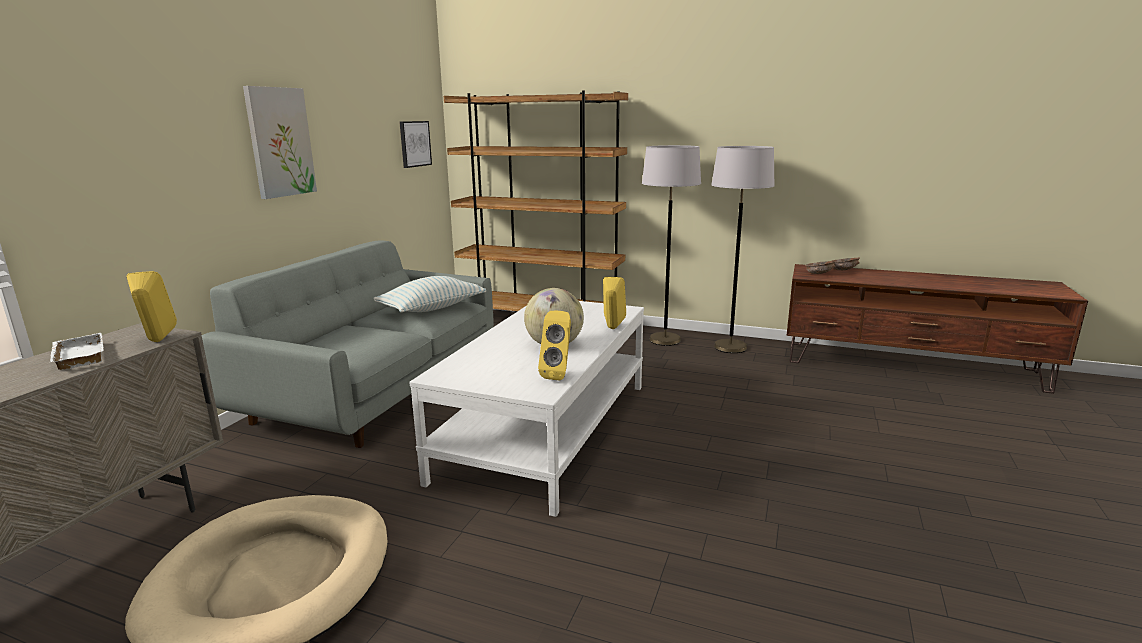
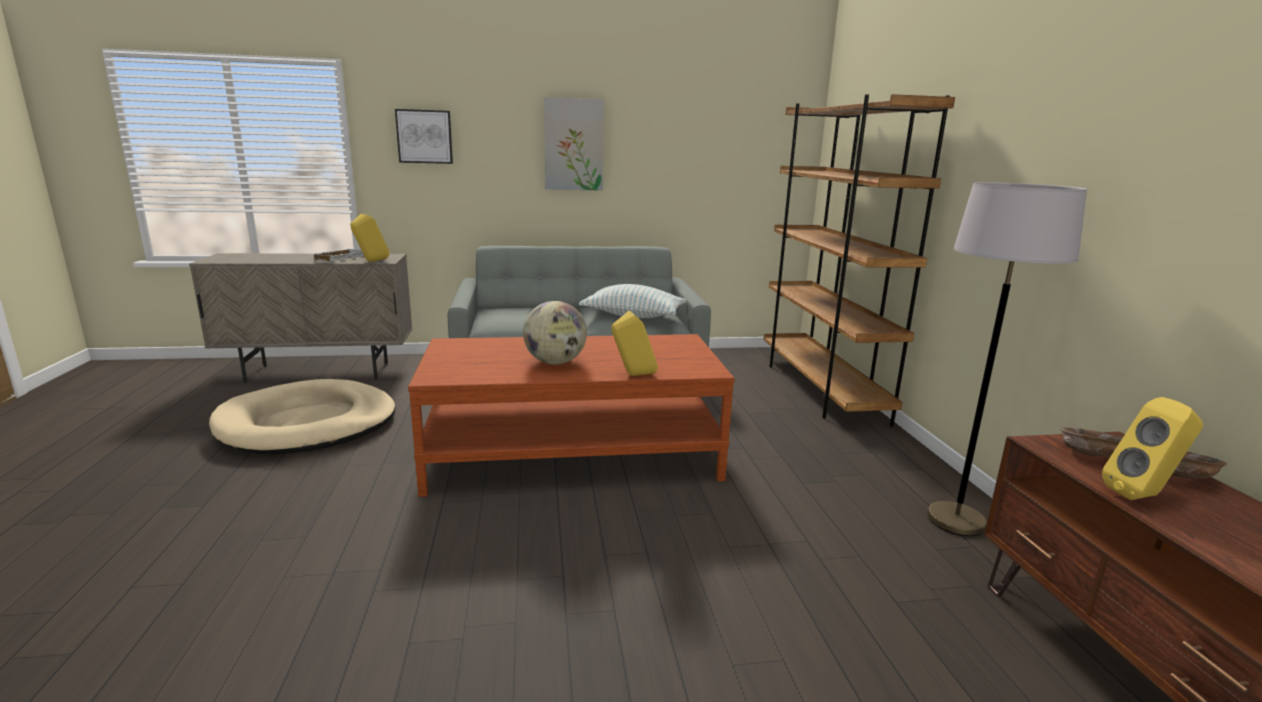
camera: 60 degrees right, 0 degrees up
picture [399,121,432,168] -> picture moved to [395,109,453,164]
white coffee table [409,301,644,517] -> brown coffee table [408,334,735,497]
yellow speaker [538,311,571,381] -> yellow speaker moved to [1102,397,1203,500]
grey floor lamp [642,145,701,346] -> none

